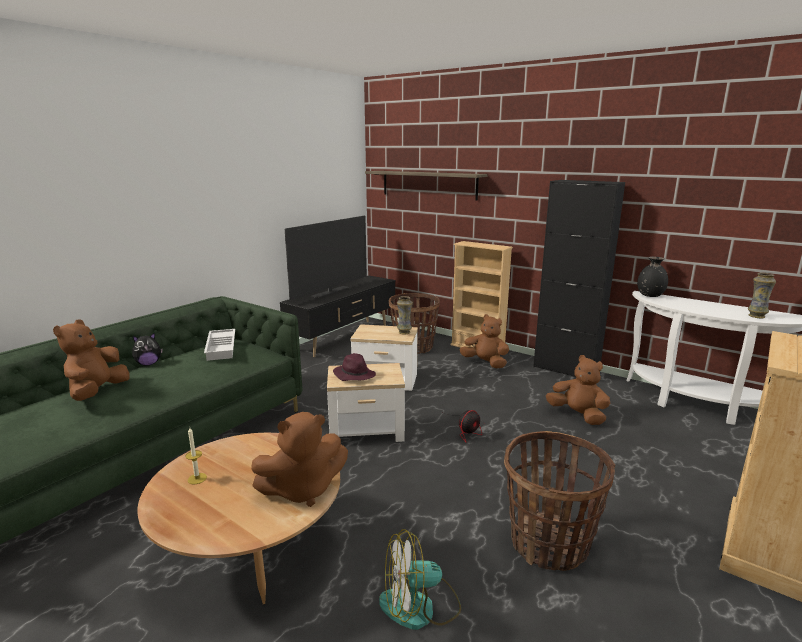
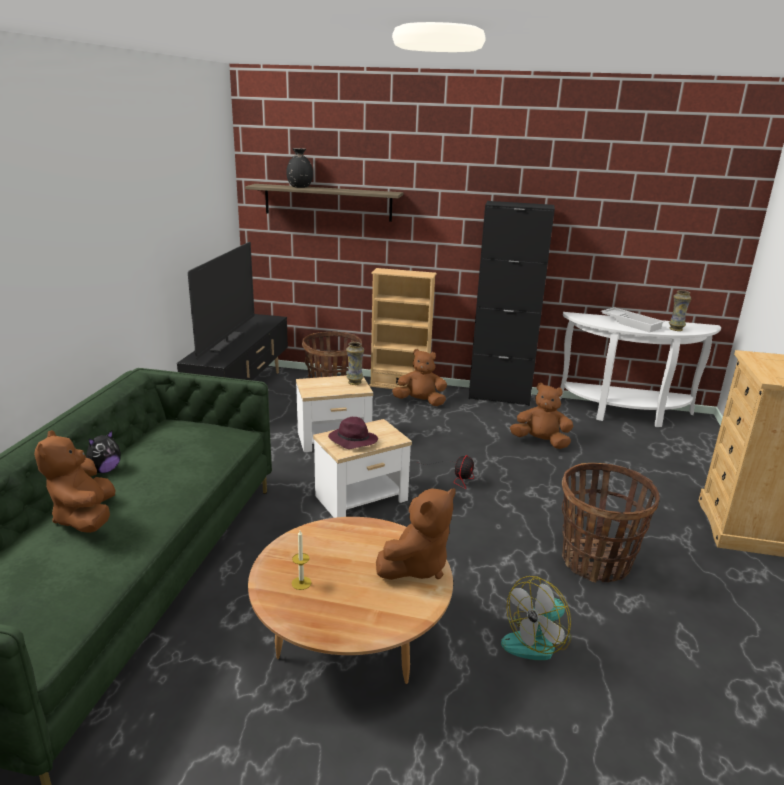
camera: 25 degrees left, 5 degrees up
white tray [204,329,235,361] -> white tray moved to [601,307,665,333]
black vase [637,257,668,297] -> black vase moved to [286,148,313,188]

